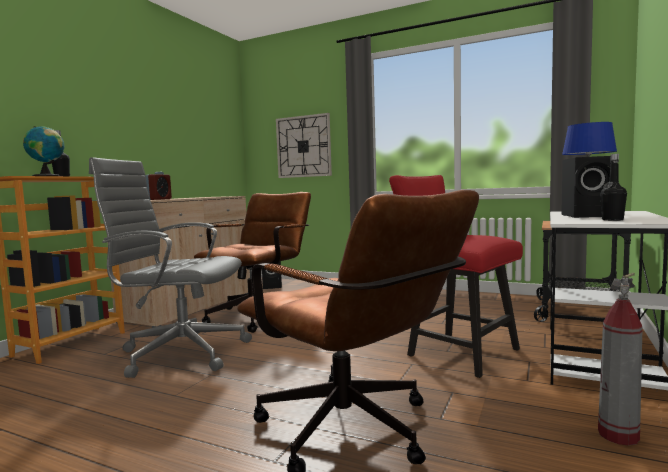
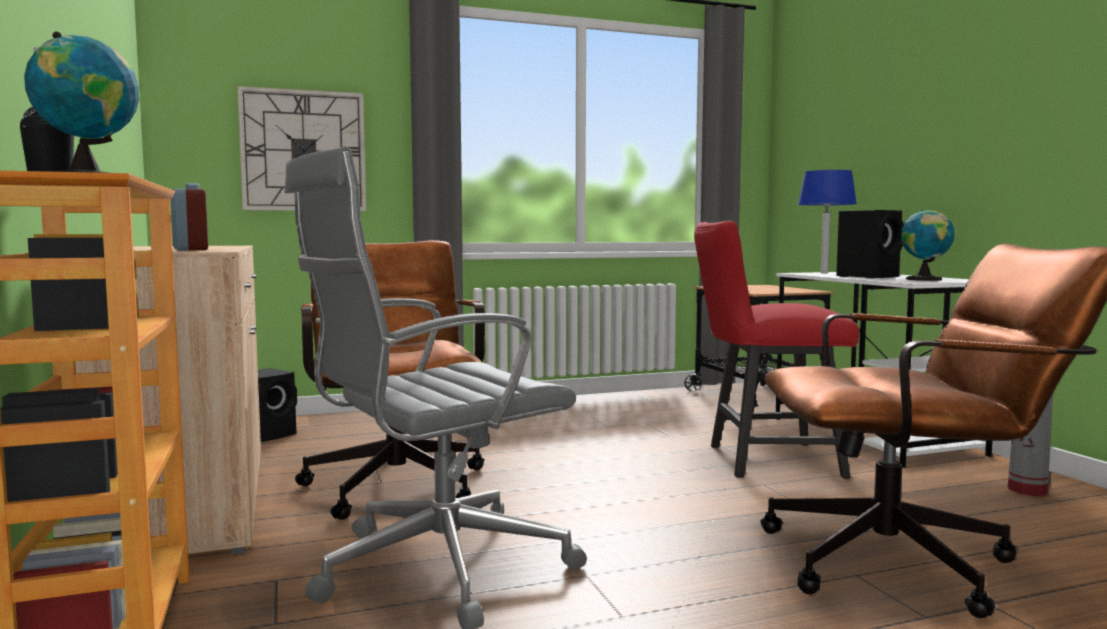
camera: 45 degrees left, 0 degrees up
black bottle [600,154,627,221] -> globe [901,210,955,281]

